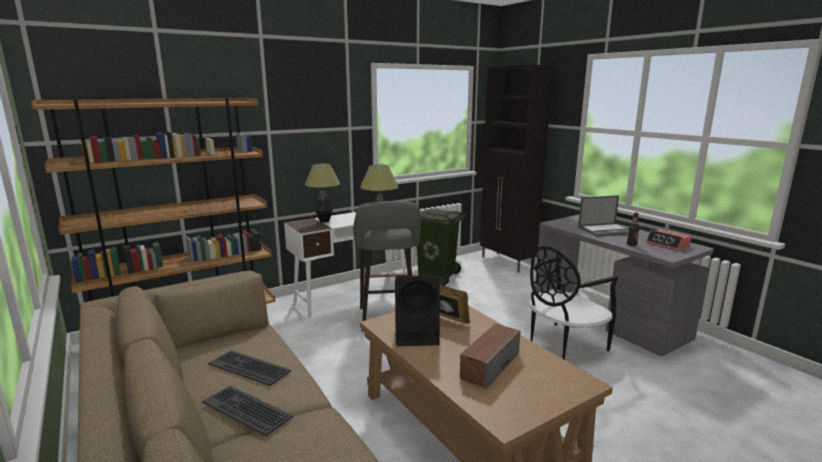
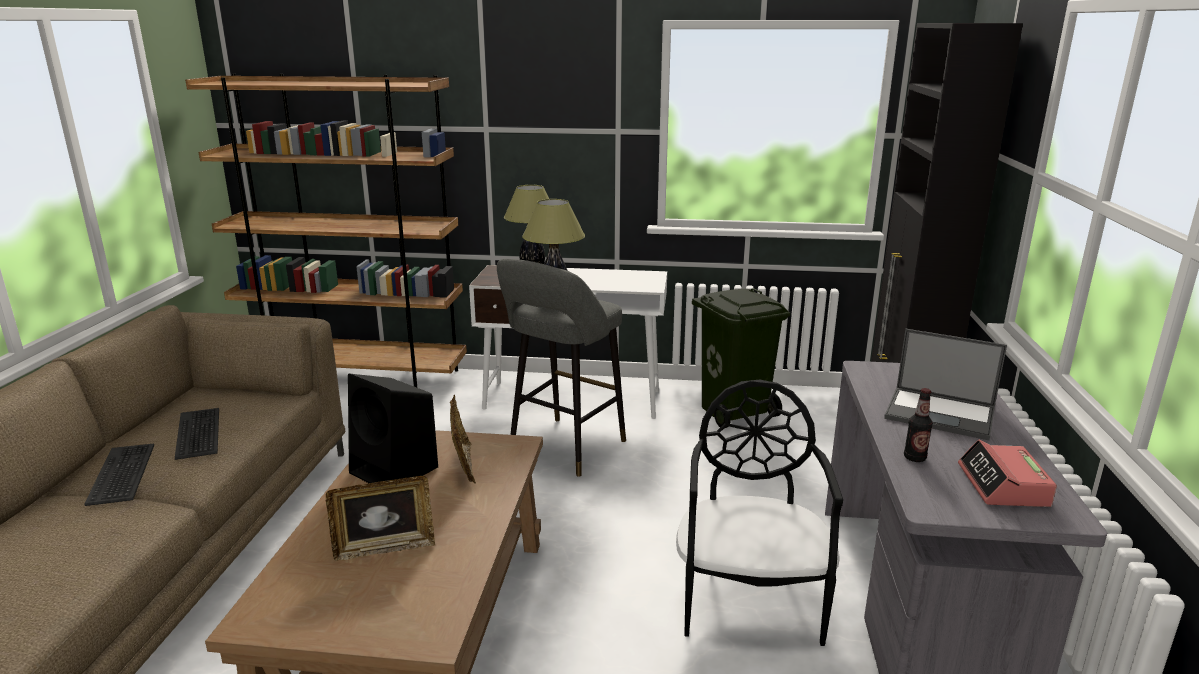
camera: 40 degrees right, 5 degrees up
speaker [460,323,521,389] -> picture frame [326,476,435,561]
black chair [529,246,618,360] -> black chair turned 90 degrees clockwise [676,380,843,646]

